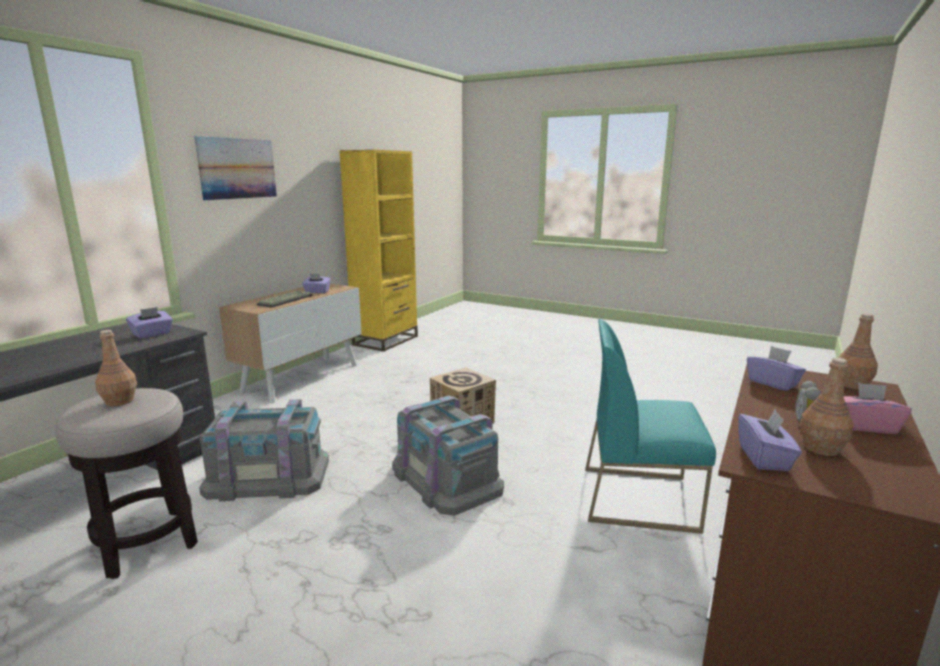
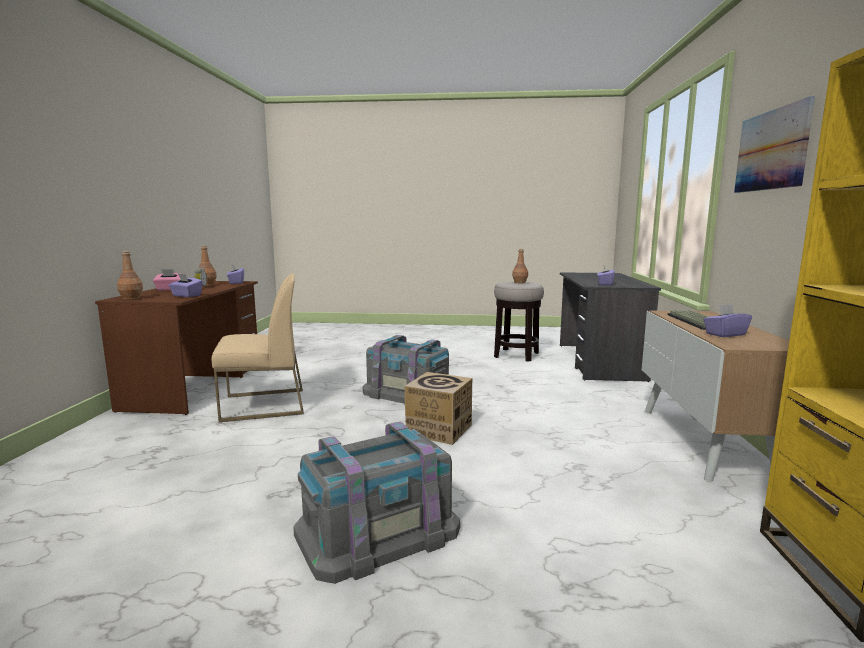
camera: 155 degrees right, 5 degrees down
grey storage box [199,399,329,501] -> grey storage box moved to [293,422,460,584]
turquoise chair [585,319,716,534] -> beige chair [212,273,304,422]

